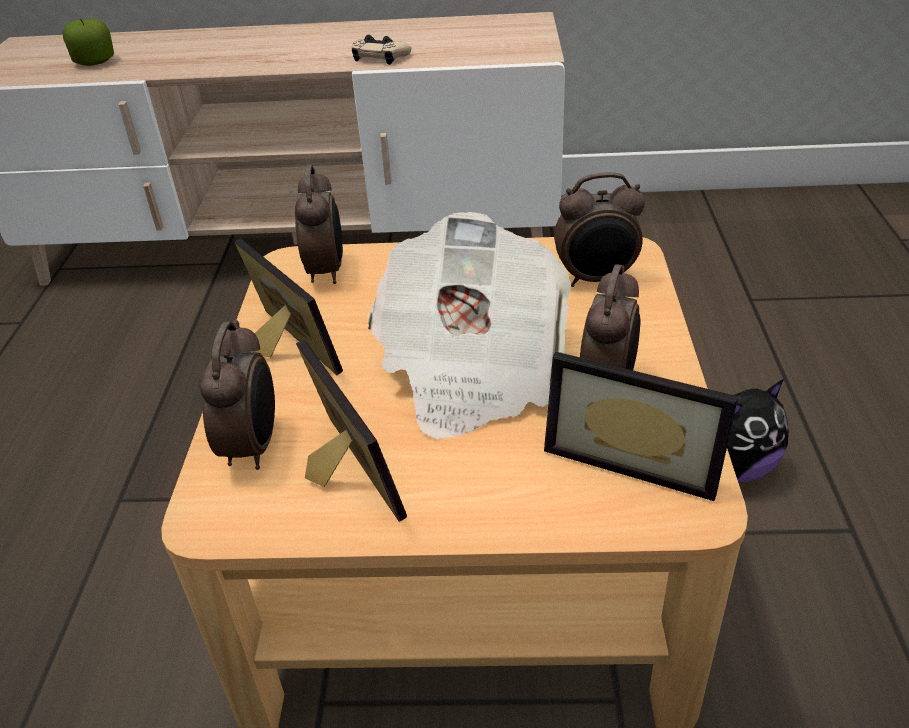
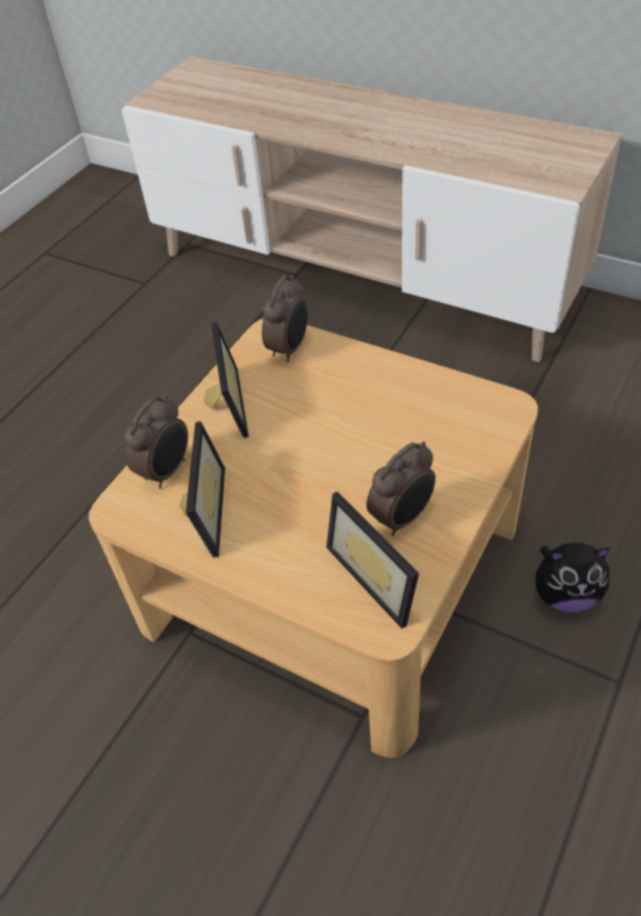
camera: 30 degrees right, 10 degrees up
apple [62,19,114,66] -> none
beige game controller [352,35,411,65] -> none
newspaper [368,212,571,439] -> none
alarm clock [554,172,645,287] -> none

